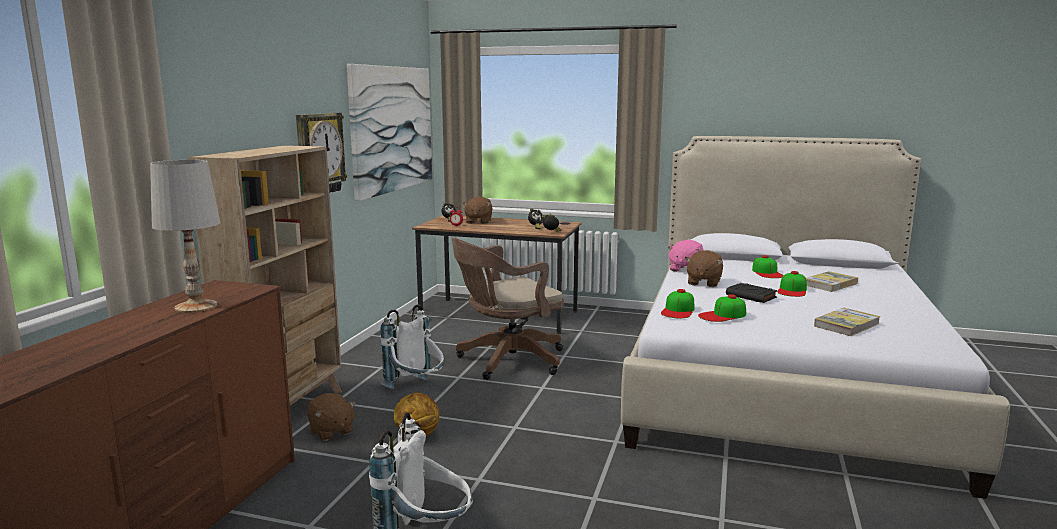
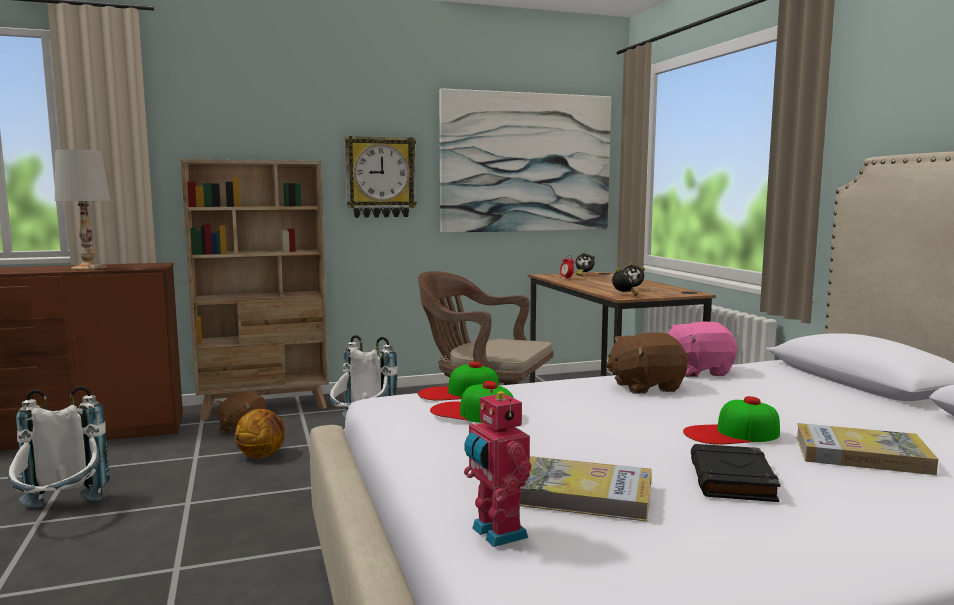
camera: 55 degrees right, 5 degrees down
brown plush toy [463,197,492,224] -> none
black book [726,283,778,303] -> black book moved to [691,444,780,502]
cap [752,255,784,278] -> none
none -> toy robot [464,389,531,547]

